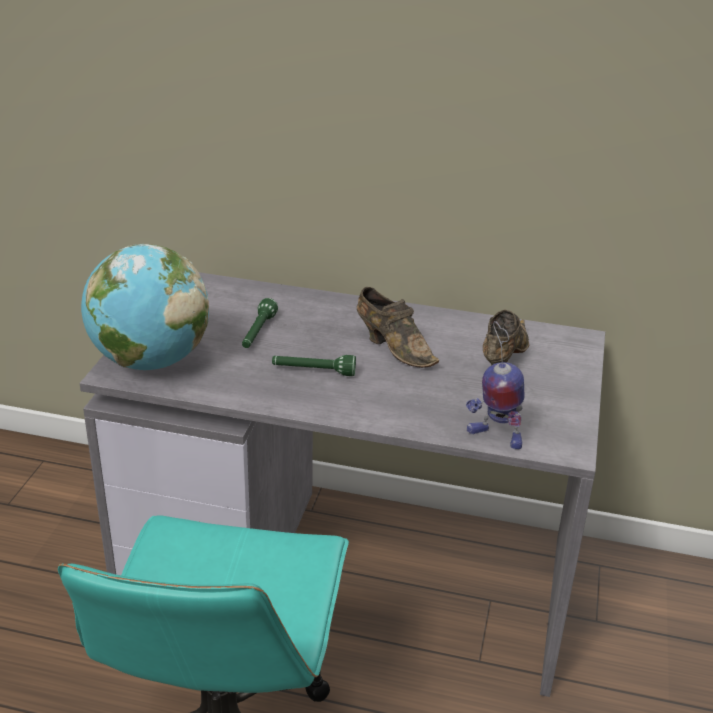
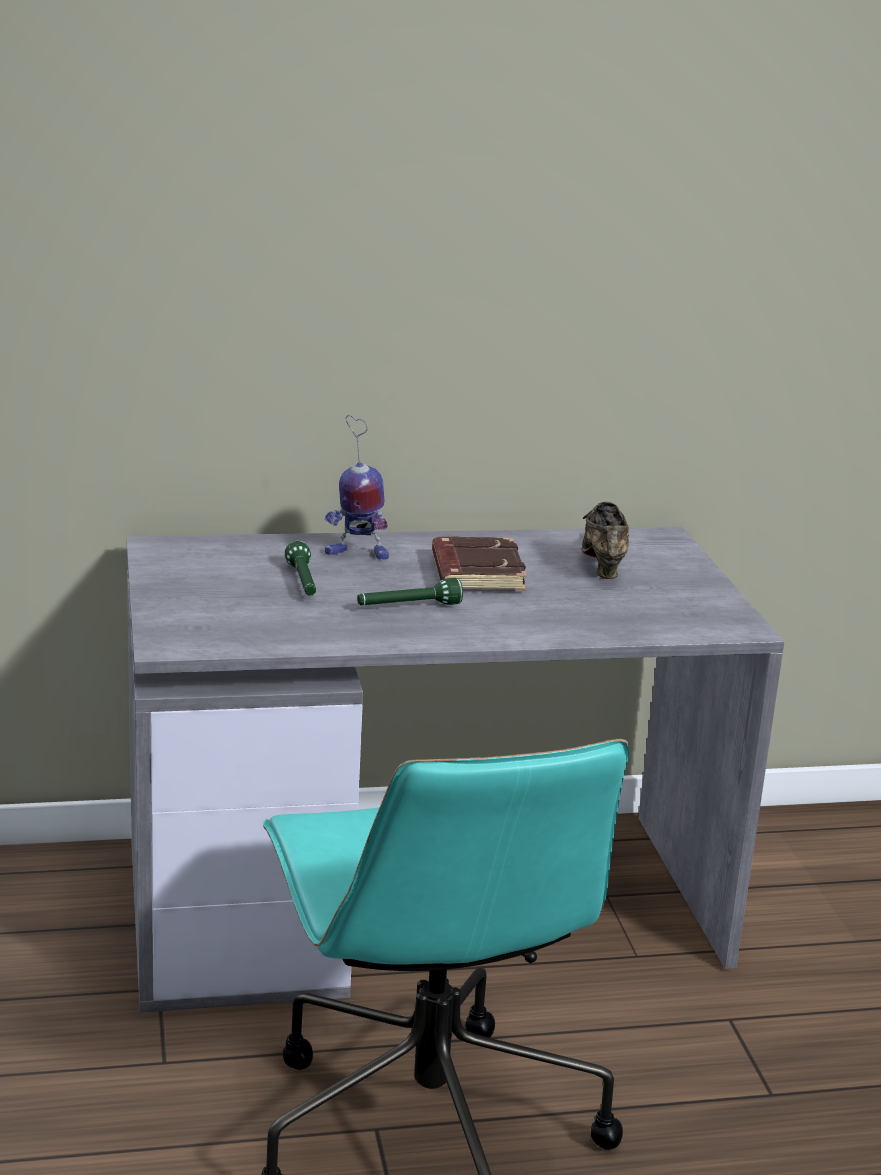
camera: 25 degrees left, 10 degrees down
globe [81,244,209,370] -> none
brown shoe [357,287,439,368] -> brown book [432,536,527,591]
toy robot [466,321,525,450] -> toy robot moved to [325,415,389,560]

